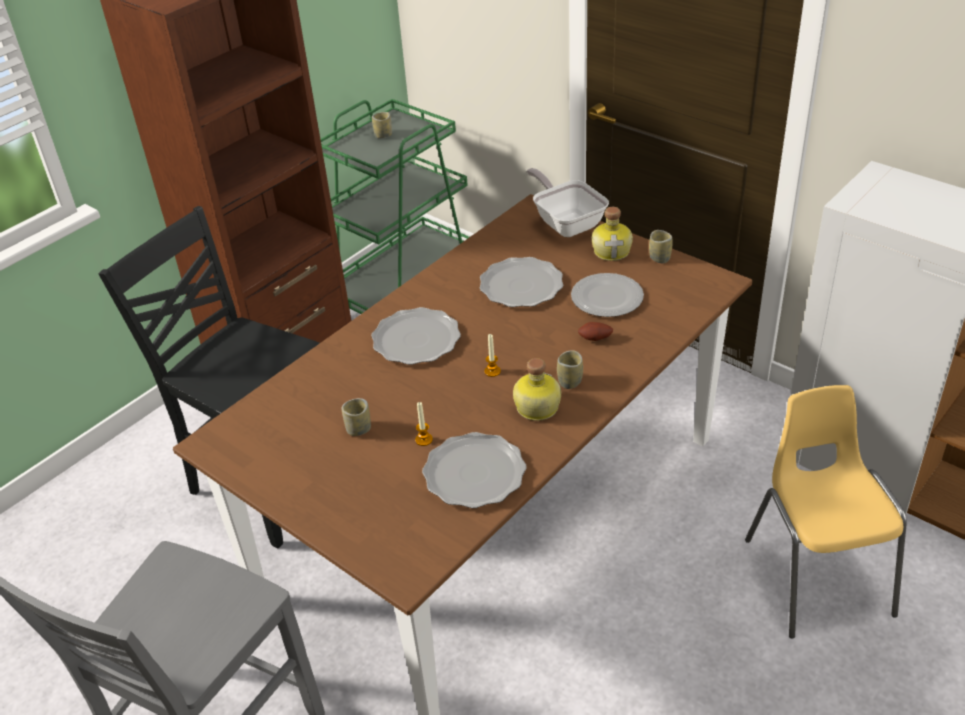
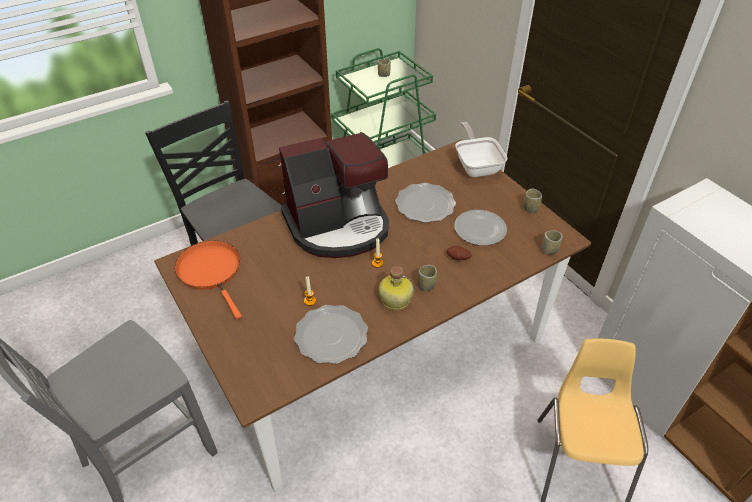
camera: 15 degrees right, 5 degrees up
cup [341,398,371,436] -> cup moved to [541,230,563,255]
plate [371,307,461,365] -> coffee machine [279,132,389,258]
bottle [592,207,633,261] -> none
none -> orange frying pan [175,241,242,319]

